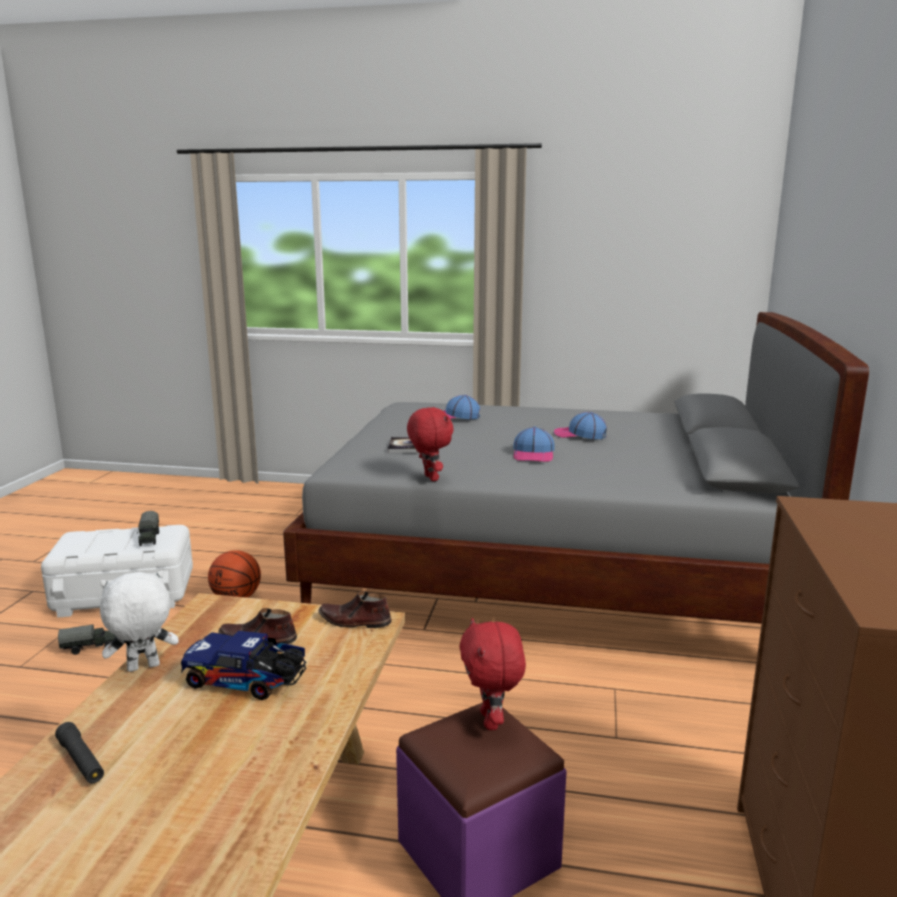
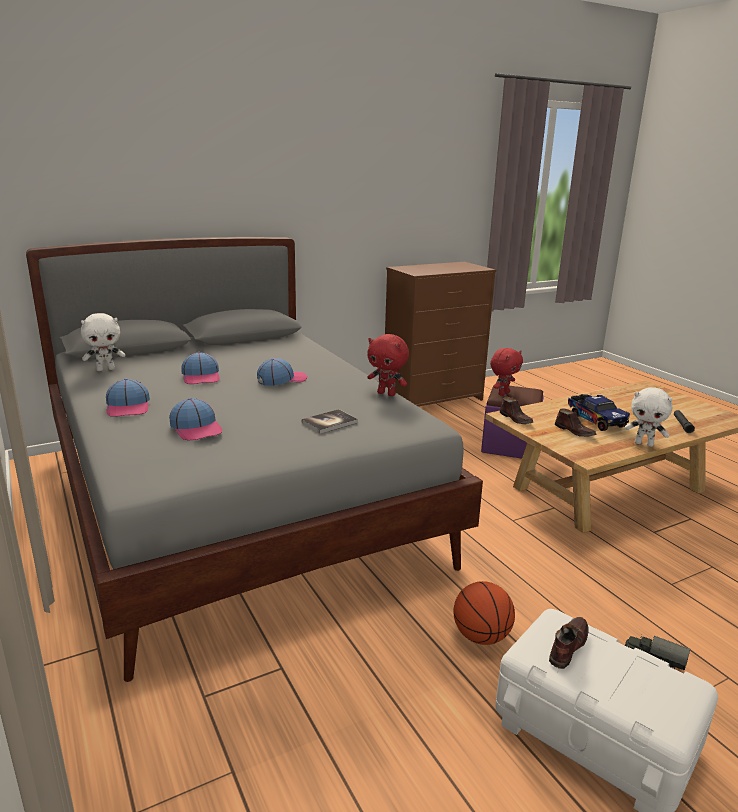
camera: 130 degrees left, 5 degrees up
toy truck [137,511,159,546] -> brown shoe [549,617,589,669]
red plush toy [407,407,454,481] -> red plush toy turned 90 degrees counterclockwise [367,334,409,396]
none -> white plush toy [81,313,125,371]
none -> cap [106,379,150,417]

